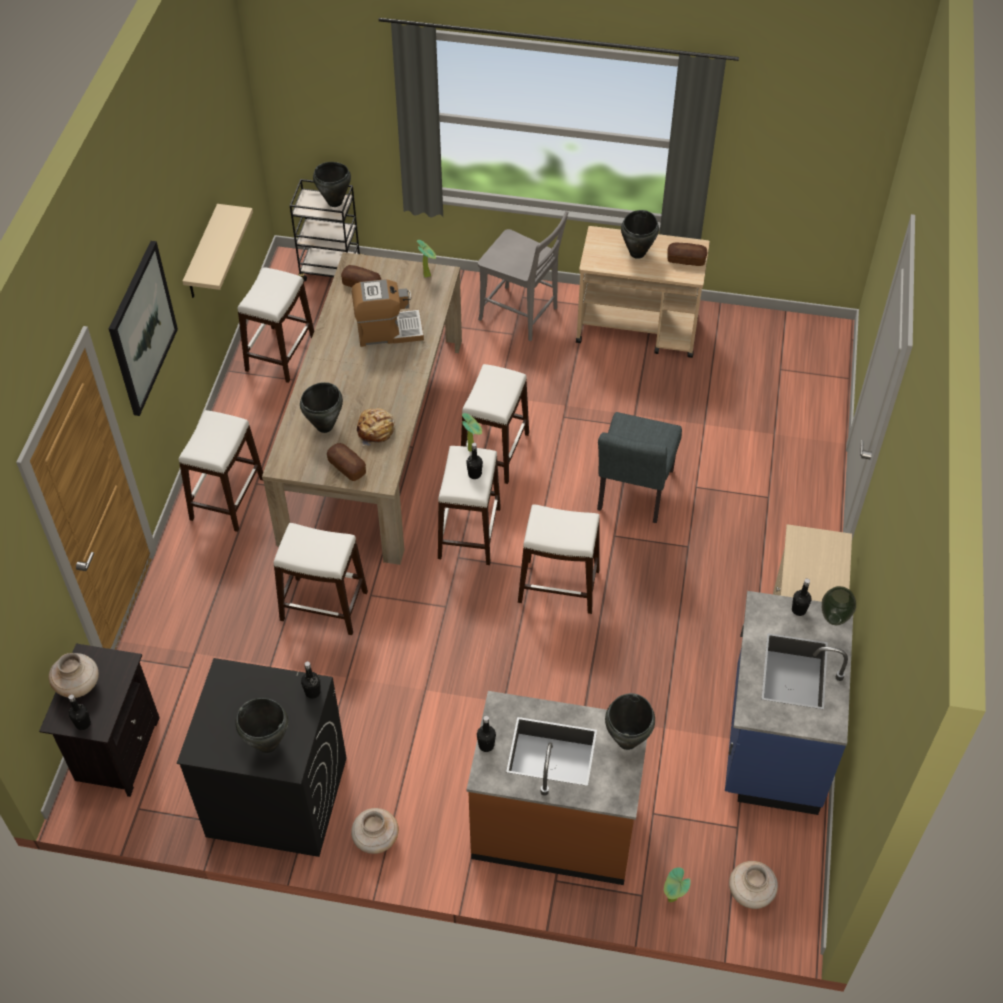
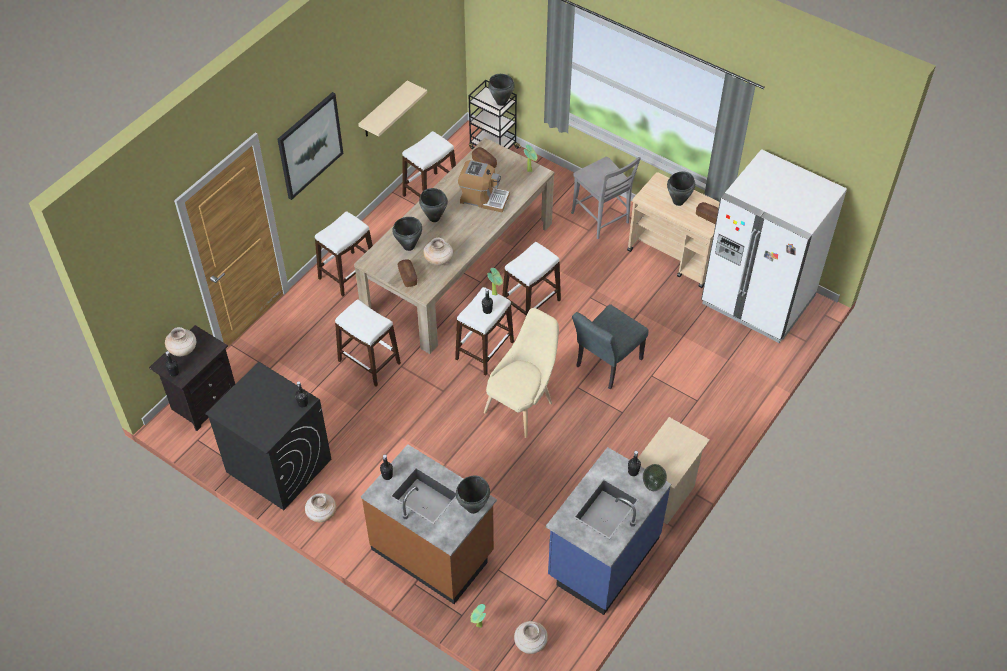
camera: 25 degrees right, 0 degrees up
black cooking pot [235,698,288,753] -> black cooking pot moved to [419,188,448,222]
bread [357,408,395,446] -> beige vase [423,238,453,266]
white stool [518,504,600,614] -> beige chair [484,308,559,438]
none -> white fridge [701,149,847,343]

